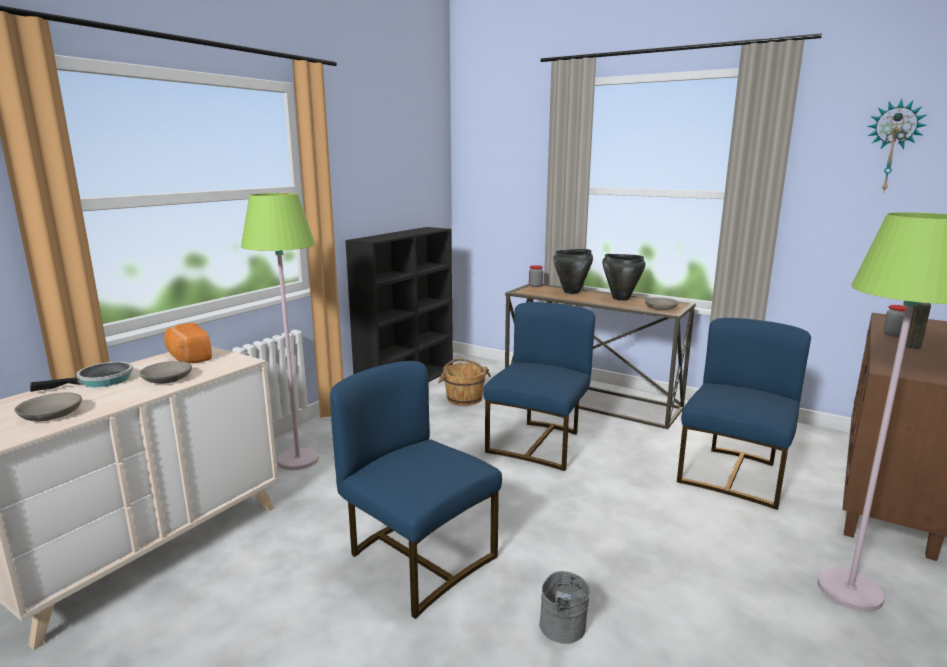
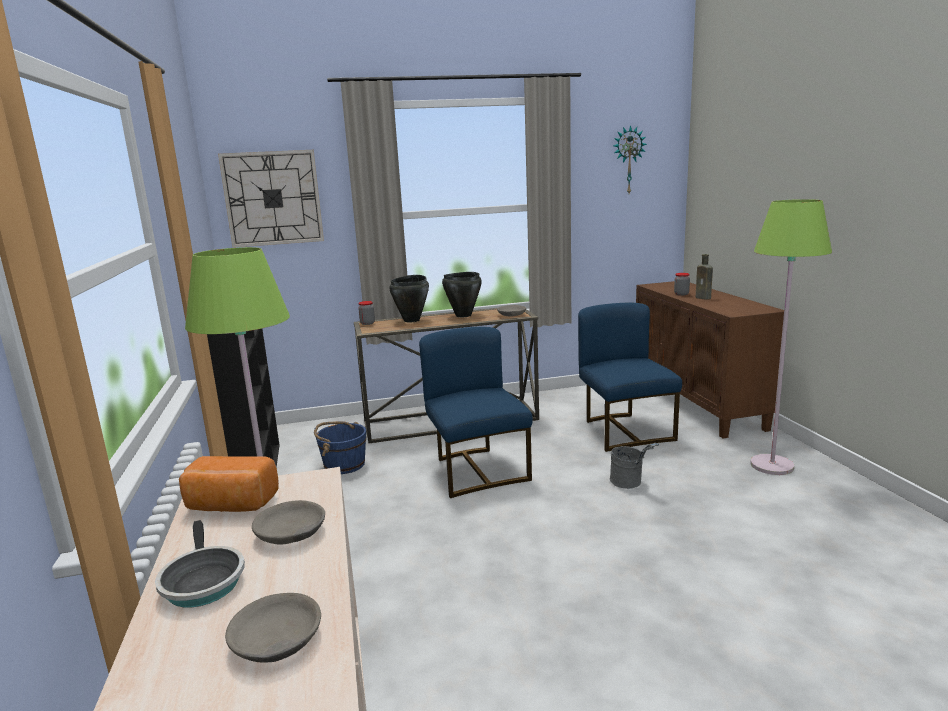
camera: 45 degrees left, 0 degrees up
frying pan [30,362,133,392] -> frying pan turned 150 degrees clockwise [155,520,245,607]
blue chair [330,361,502,619] -> none
brown bucket [438,358,491,406] -> blue bucket [314,421,366,474]
grey bucket [539,571,590,644] -> grey bucket moved to [610,443,659,489]
none -> wall clock [218,150,324,248]

